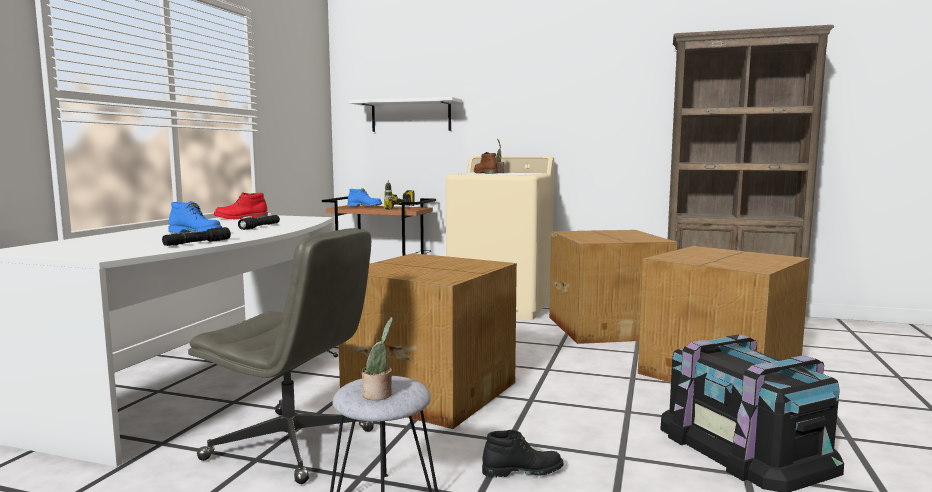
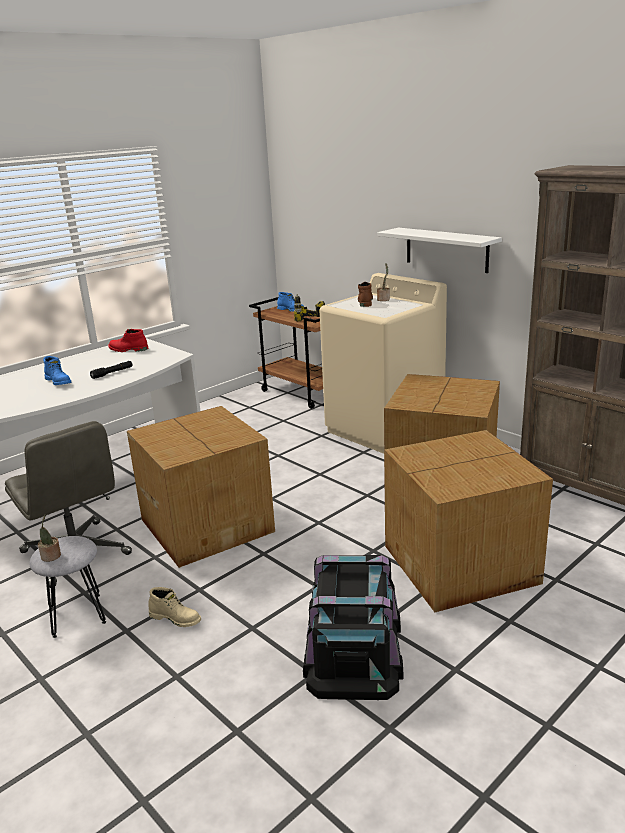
camera: 30 degrees right, 15 degrees up
black flashlight [162,227,231,246] -> none
white shelf [349,97,462,132] -> white shelf moved to [377,228,502,273]
black boot [482,430,563,478] -> beige boot [148,587,201,627]

